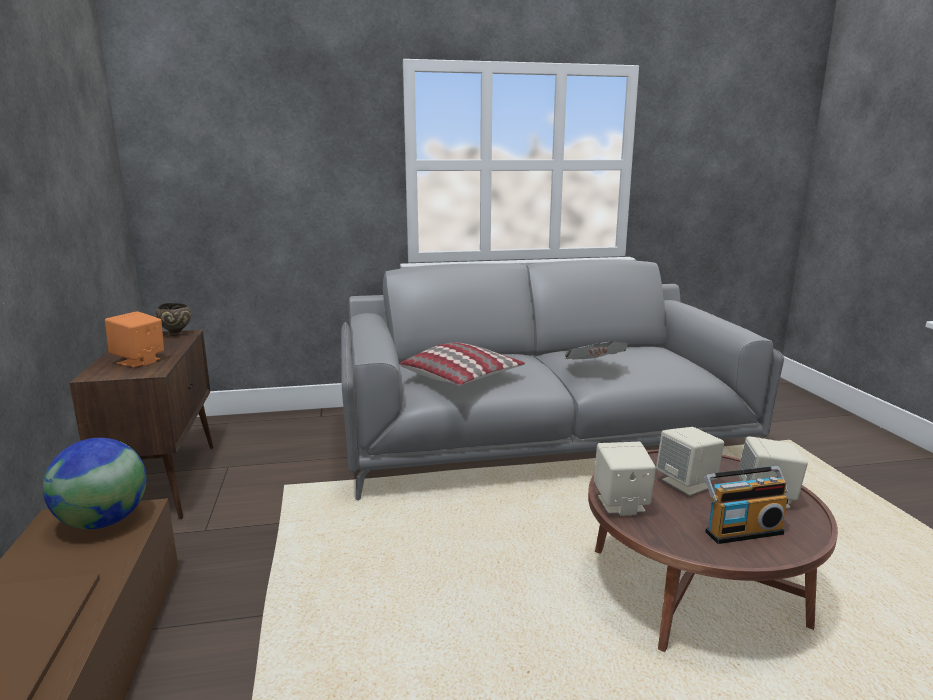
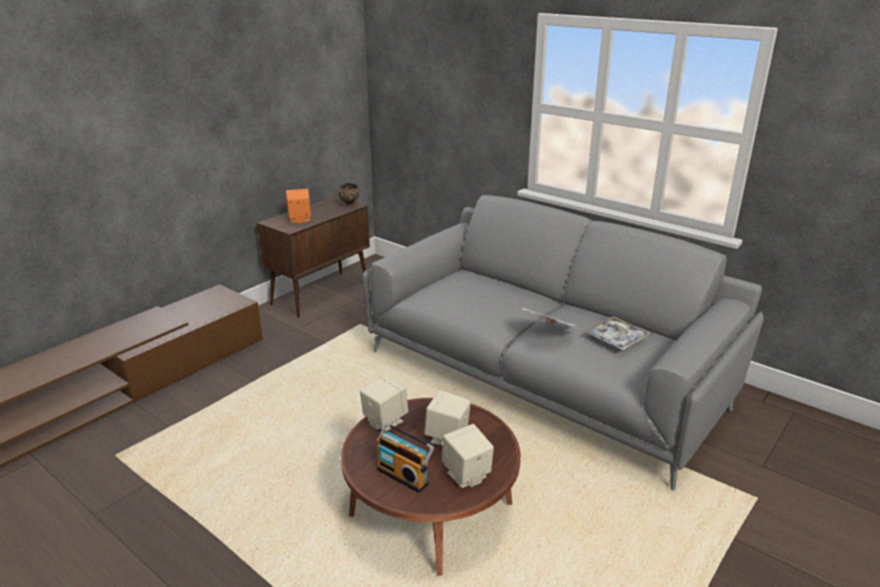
camera: 50 degrees right, 10 degrees up
globe [43,438,146,529] -> none
pillow [399,343,525,386] -> none
none -> tray [585,316,650,350]

